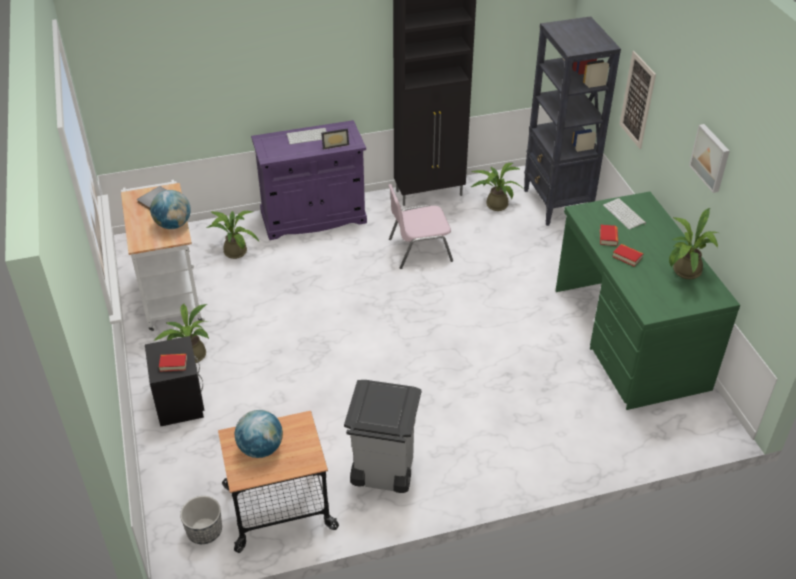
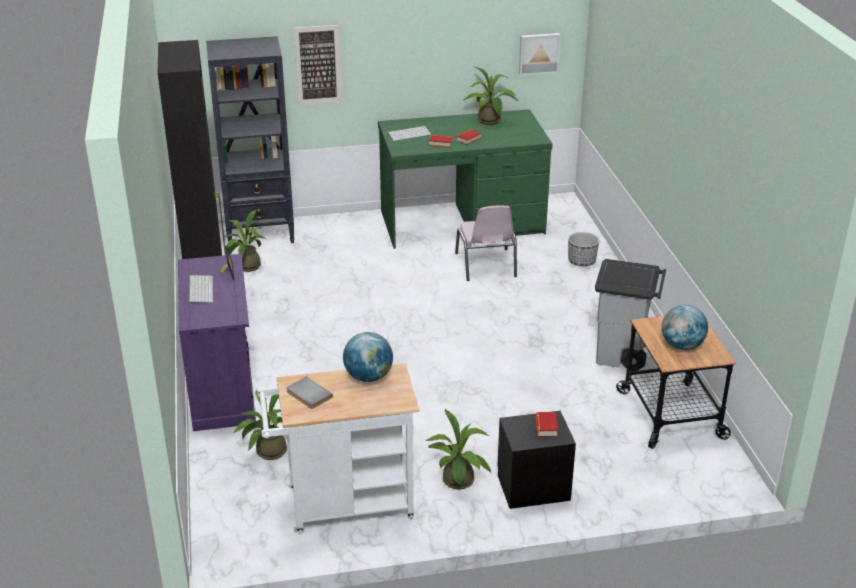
camera: 85 degrees left, 10 degrees down
planter [180,496,222,544] -> planter moved to [568,232,599,266]
pink chair [389,184,453,269] -> pink chair moved to [455,205,517,281]
picture [689,124,730,193] -> picture moved to [519,33,561,75]

